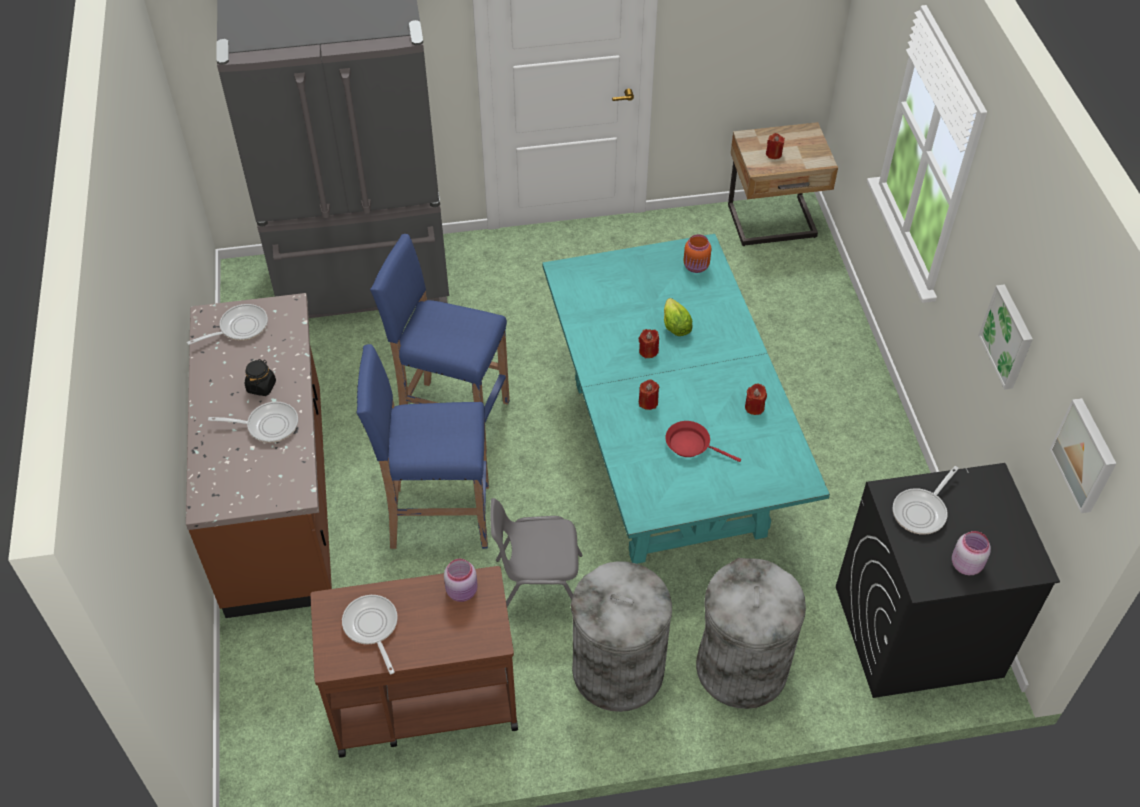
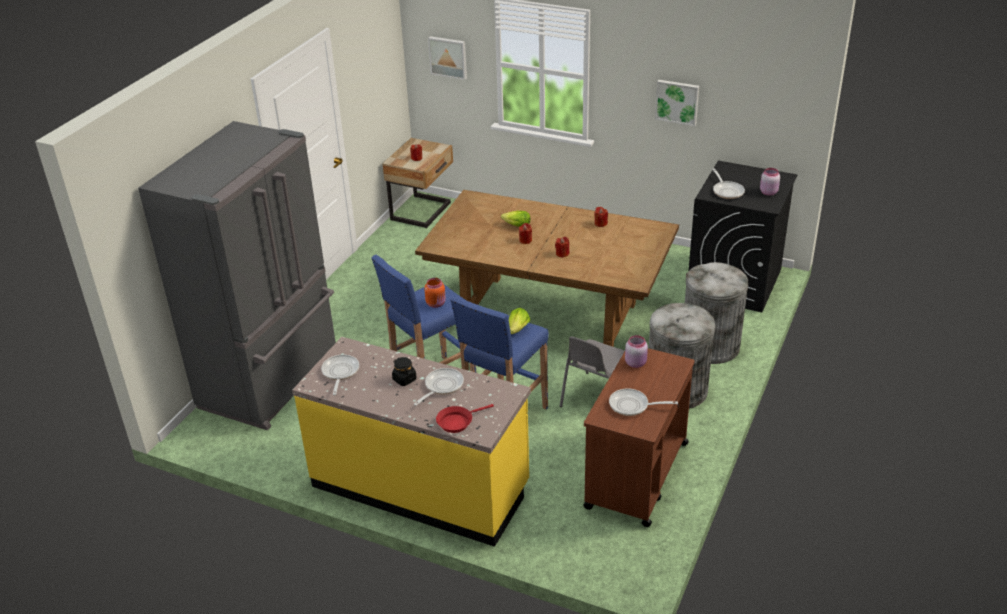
camera: 55 degrees left, 15 degrees down
brown counter [186,293,332,618] -> yellow counter [292,337,531,547]
turquoise dining table [542,234,830,564] -> brown dining table [415,190,679,347]
red frying pan [666,421,741,462] -> red frying pan moved to [436,404,494,433]
orange jar [683,234,712,273] -> orange jar moved to [424,278,446,308]
picture [1050,398,1117,513] -> picture moved to [428,36,467,80]
none -> lettuce [509,308,530,334]

